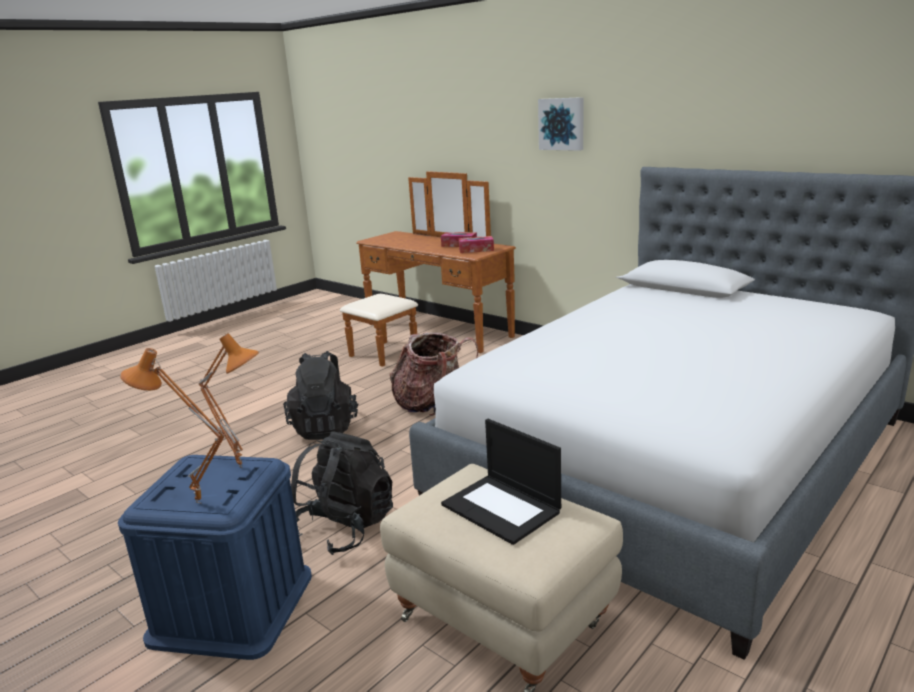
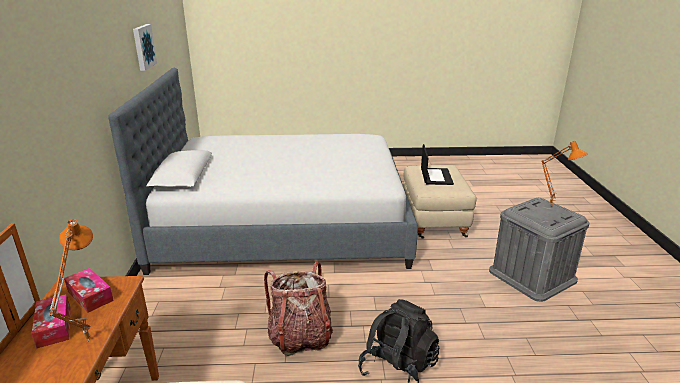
camera: 135 degrees left, 5 degrees up
blue storage box [118,455,312,660] -> grey storage box [489,198,589,302]
orange table lamp [198,333,259,468] -> orange table lamp moved to [49,219,93,341]
black backpack [291,431,393,555] -> none
picture [538,97,583,151] -> picture moved to [133,24,157,71]

